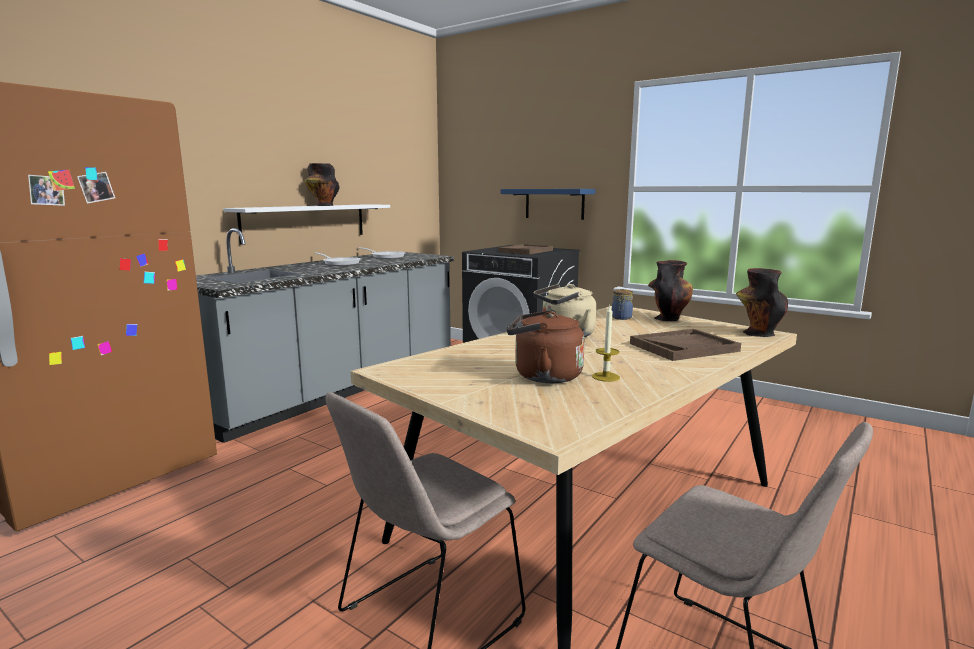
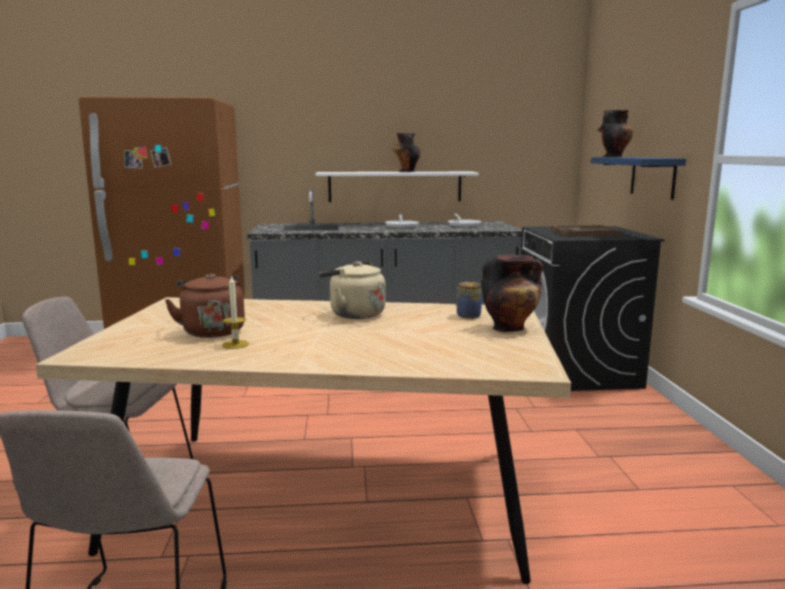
camera: 50 degrees right, 0 degrees up
brown tray [630,329,741,361] -> none
vase [736,268,788,337] -> vase moved to [597,110,633,157]

